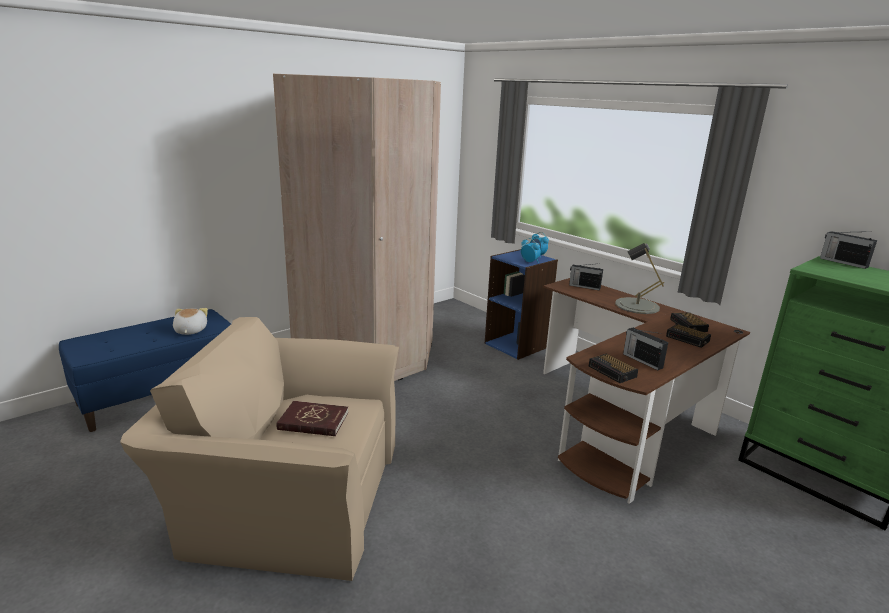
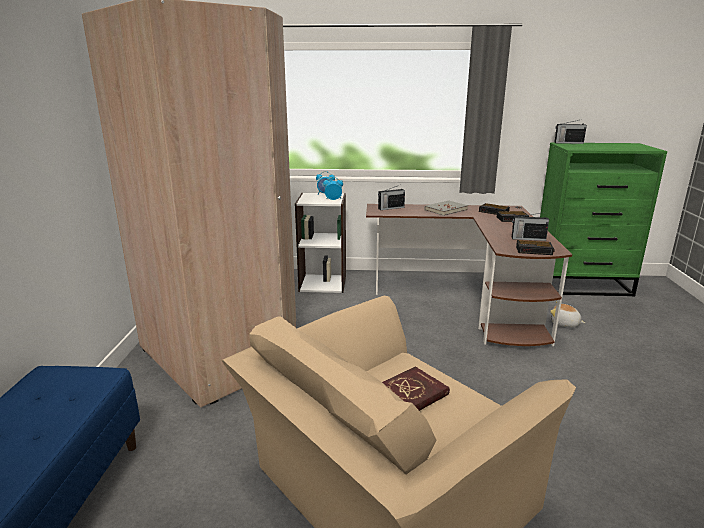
camera: 45 degrees left, 0 degrees up
plush toy [173,308,208,335] -> plush toy moved to [550,301,585,327]
blue bookcase [485,249,558,360] -> white bookcase [295,193,346,293]
grey table lamp [615,243,664,314] -> grey book [425,200,468,216]

